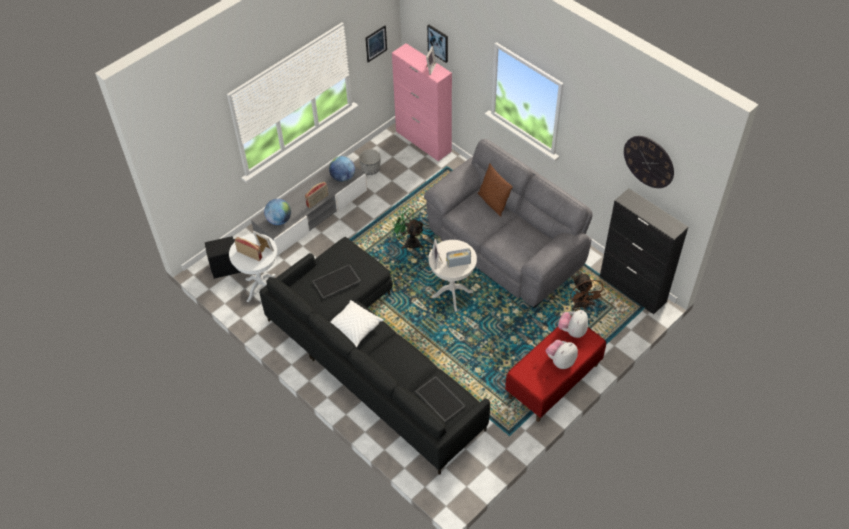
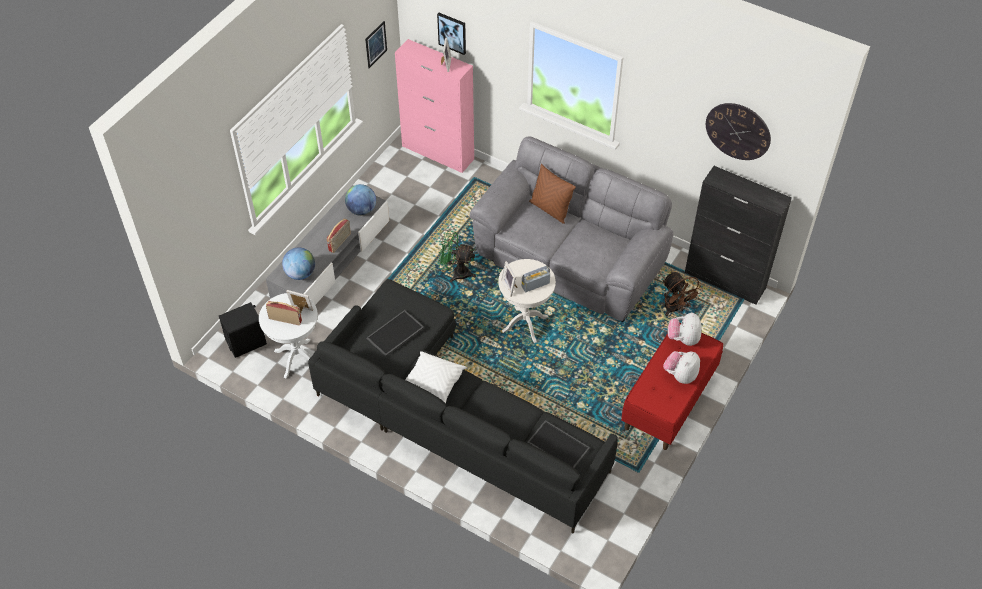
camera: 15 degrees left, 0 degrees up
planter [359,149,380,175] -> none

